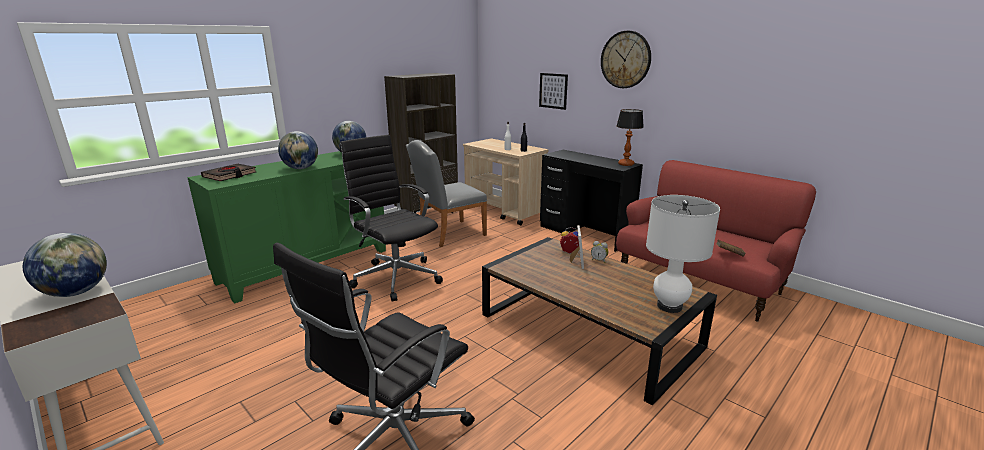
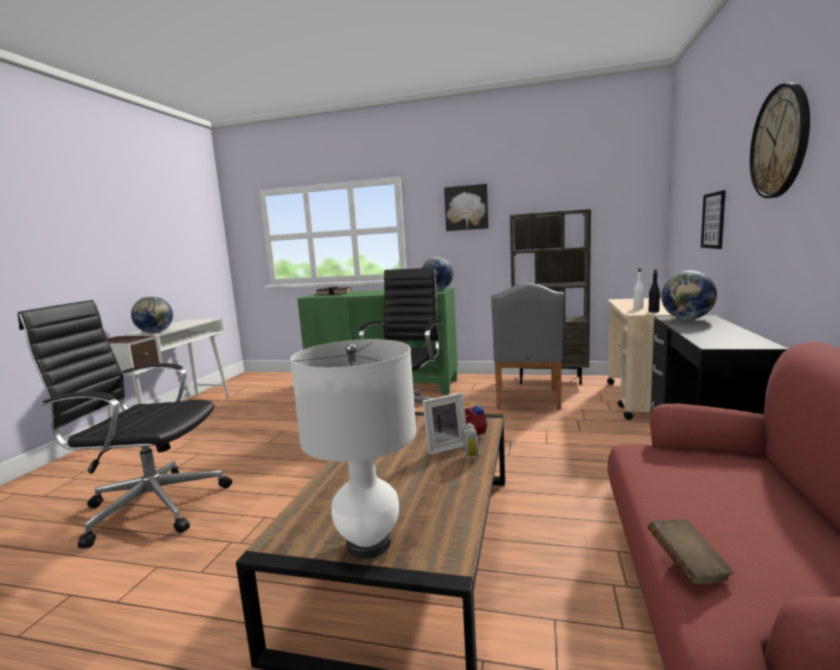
camera: 60 degrees right, 10 degrees down
globe [278,131,318,169] -> globe moved to [661,271,717,320]
grey chair [406,140,487,247] -> grey chair turned 105 degrees counterclockwise [491,283,564,410]
table lamp [616,109,644,166] -> none
none -> picture [444,184,489,231]

